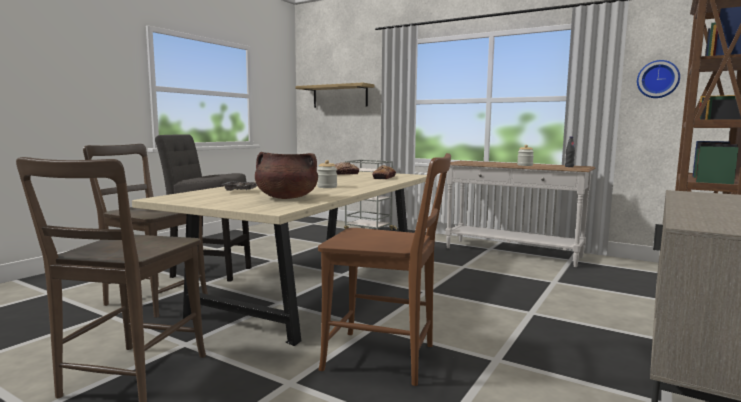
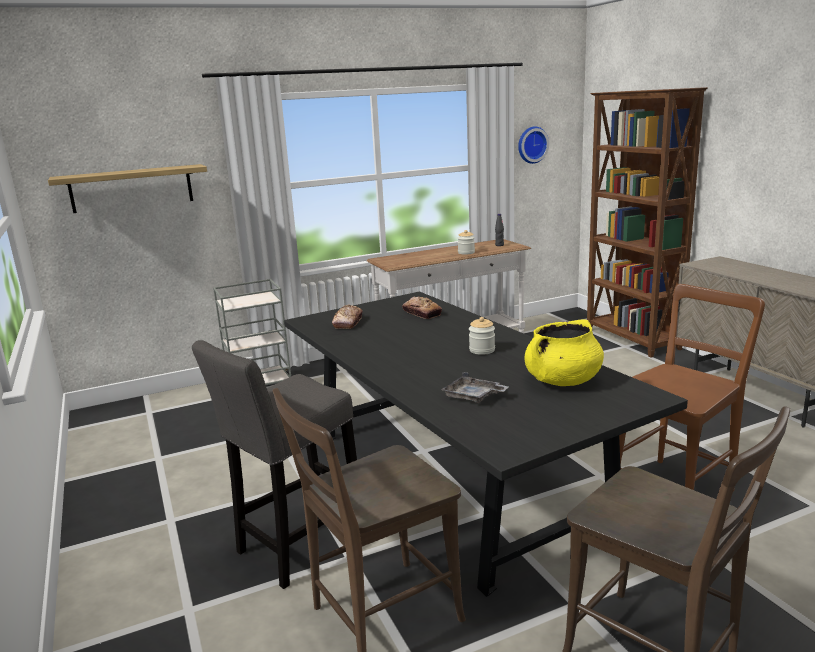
camera: 55 degrees left, 10 degrees up
beige dining table [132,172,427,346] -> black dining table [284,292,688,597]
brown cooking pot [255,152,318,199] -> yellow cooking pot [524,319,604,386]

